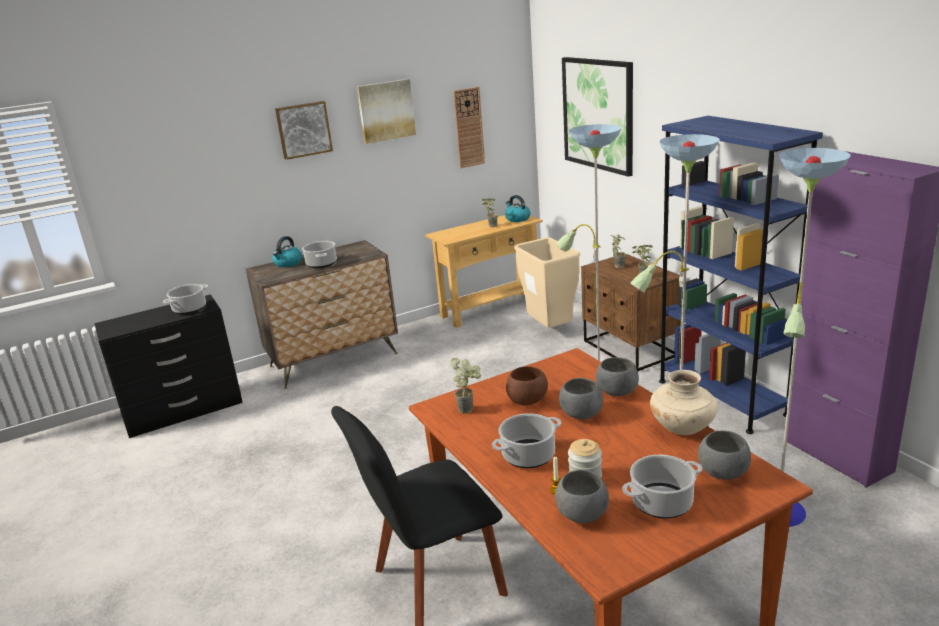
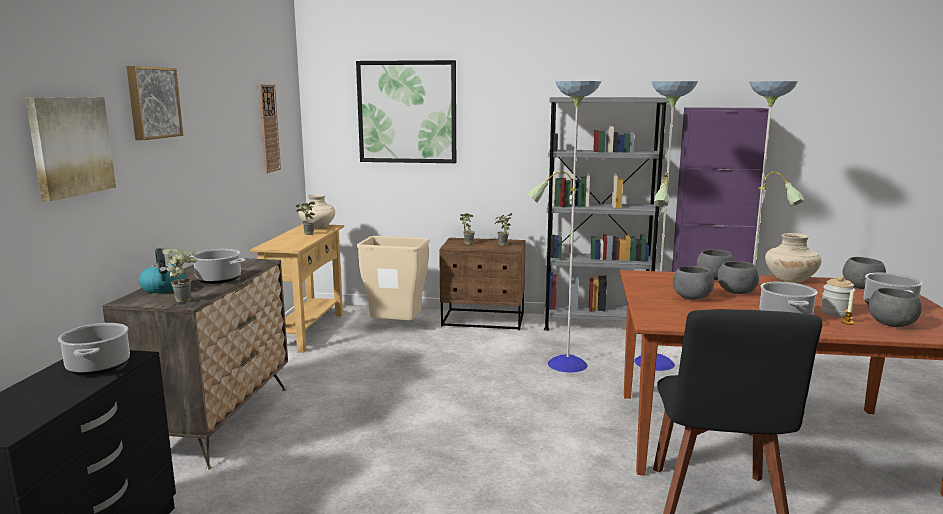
camera: 55 degrees left, 10 degrees down
picture [357,79,416,144] -> picture moved to [26,97,116,201]
potted plant [450,358,481,414] -> potted plant moved to [162,248,197,302]
kettle [505,195,531,222] -> beige vase [299,194,335,229]
brown bowl [506,366,548,405] -> grey bowl [673,266,714,300]
blue bookcase [659,116,823,434] -> grey bookcase [544,97,669,331]

